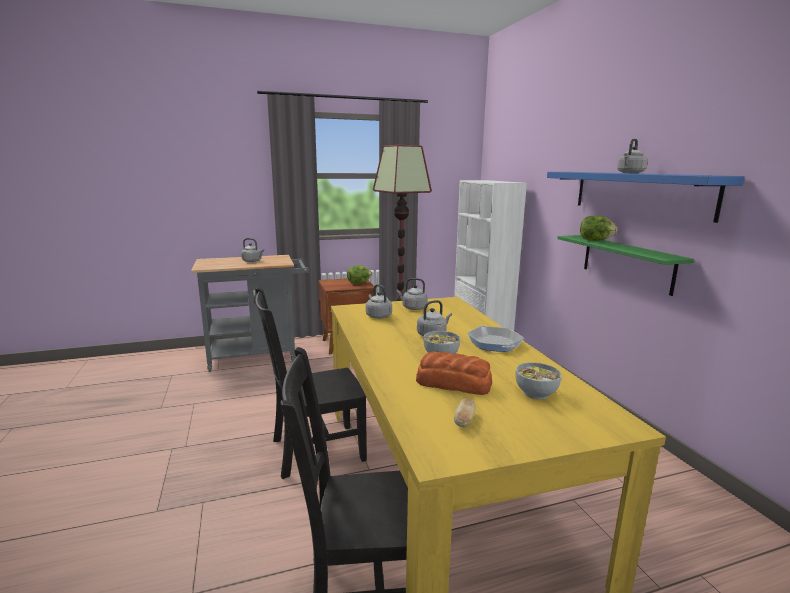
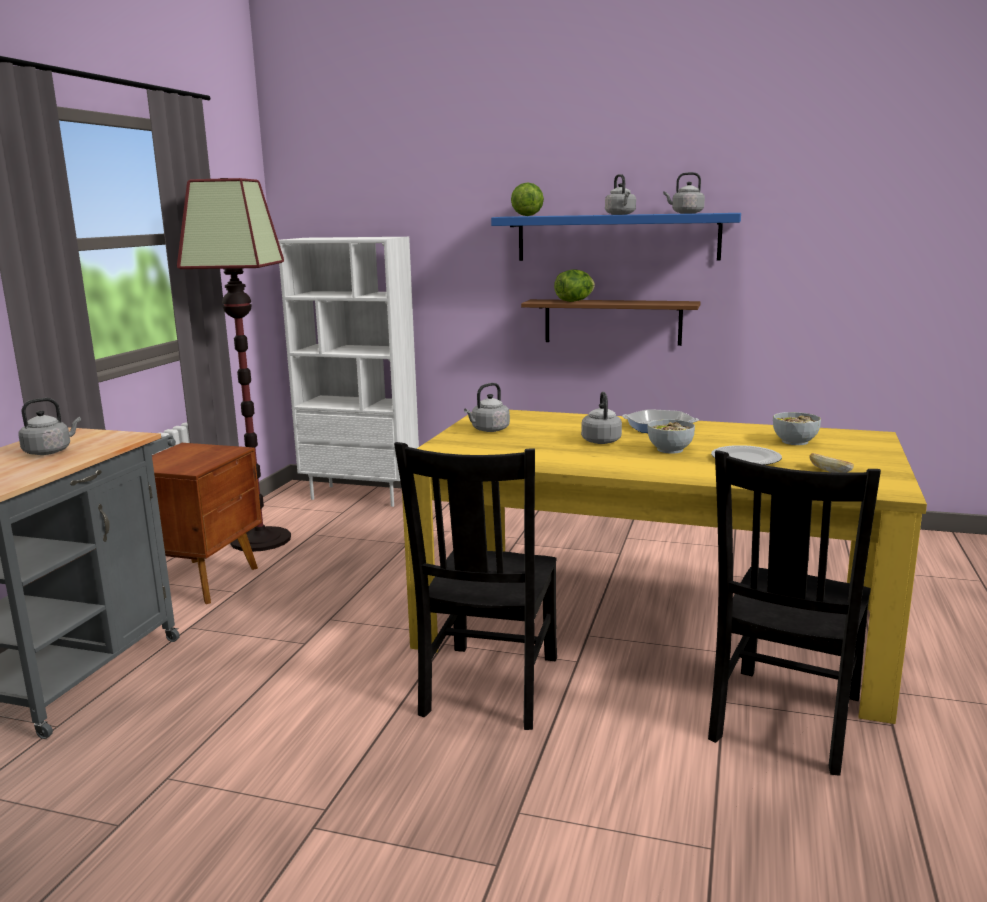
camera: 55 degrees left, 0 degrees up
lettuce [347,266,372,284] -> lettuce moved to [511,182,544,216]
grey kettle [366,284,392,319] -> grey kettle moved to [663,172,705,214]
bread [416,351,492,395] -> plate [711,445,782,465]
green shelf [557,235,694,296] -> brown shelf [521,299,701,346]

